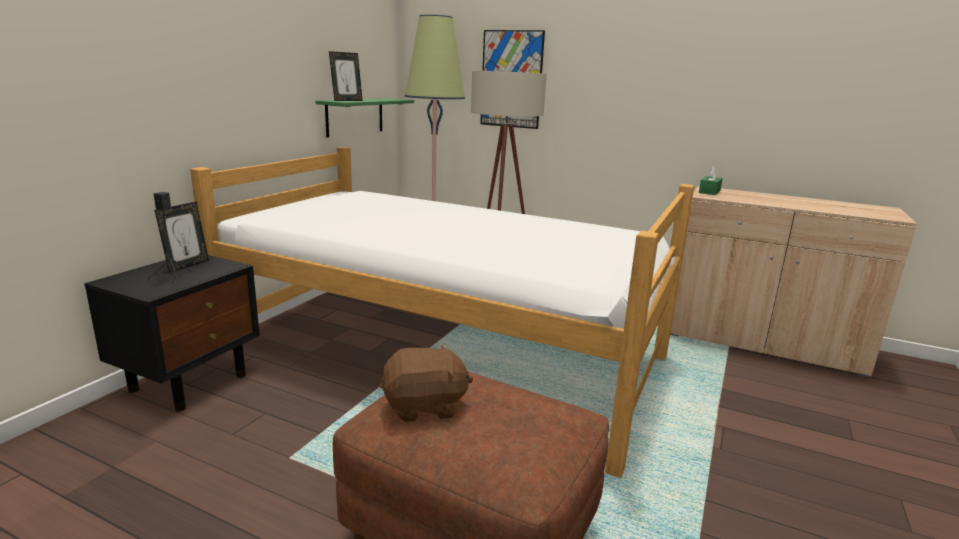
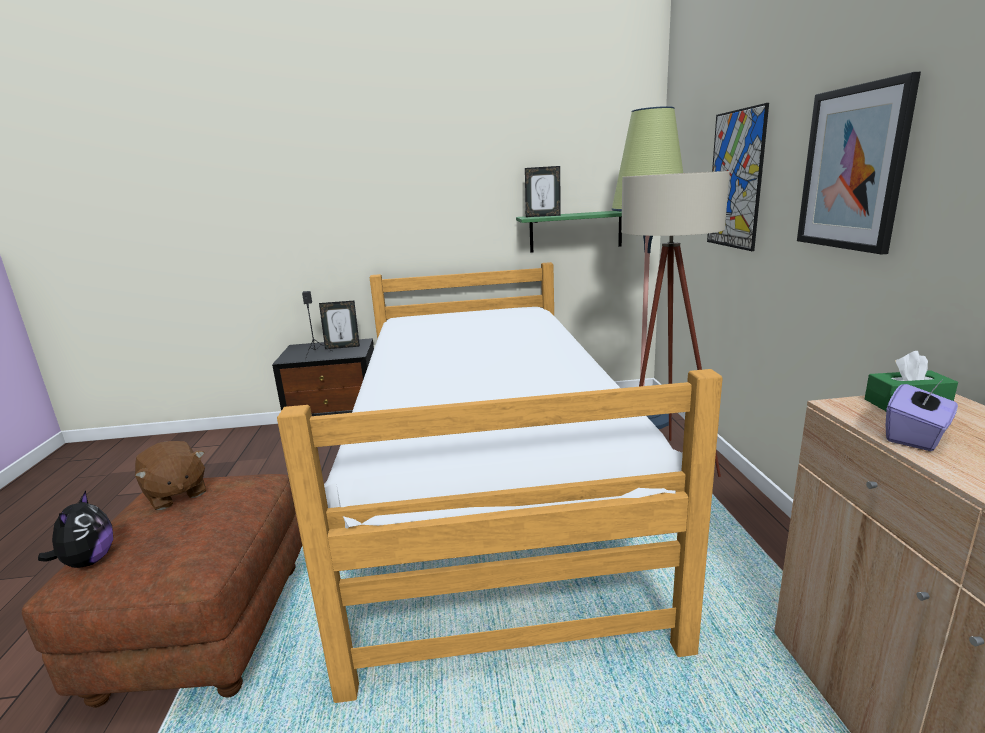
camera: 60 degrees right, 0 degrees up
none -> plush toy [38,490,113,568]
none -> picture [797,72,921,255]
none -> purple tissue box [886,380,958,451]

